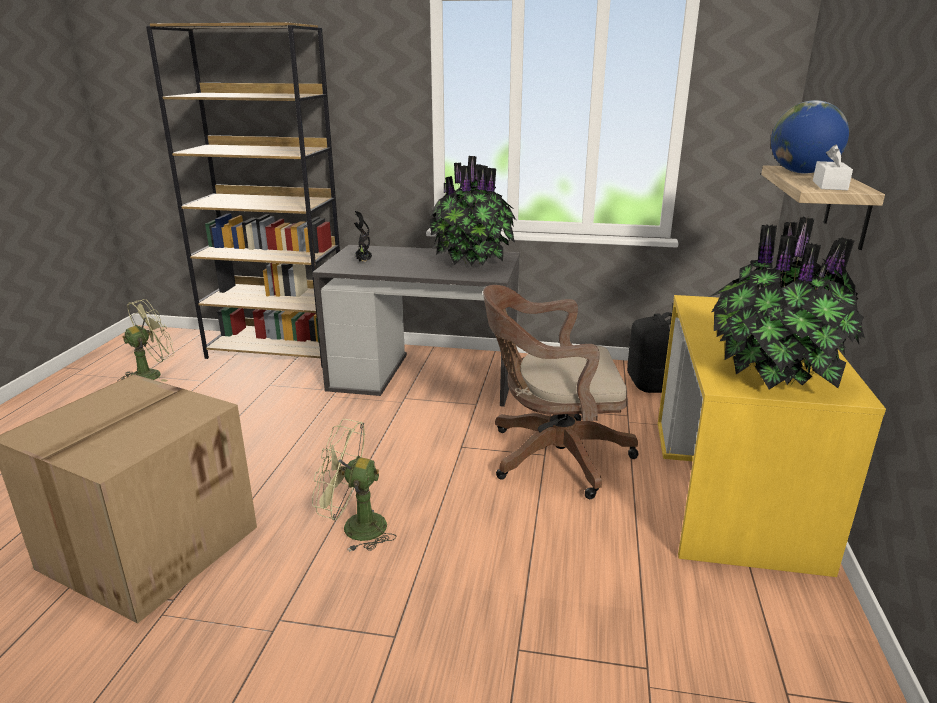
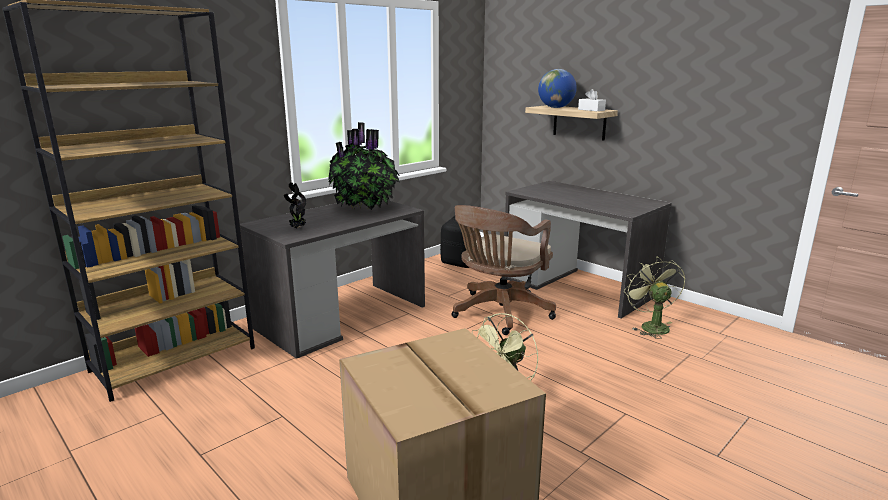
camera: 55 degrees left, 5 degrees down
green fan [119,299,174,382] -> green fan moved to [624,257,686,339]
yellow desk [658,295,886,577] -> grey desk [504,181,672,319]
potted plant [711,217,865,390] -> none

